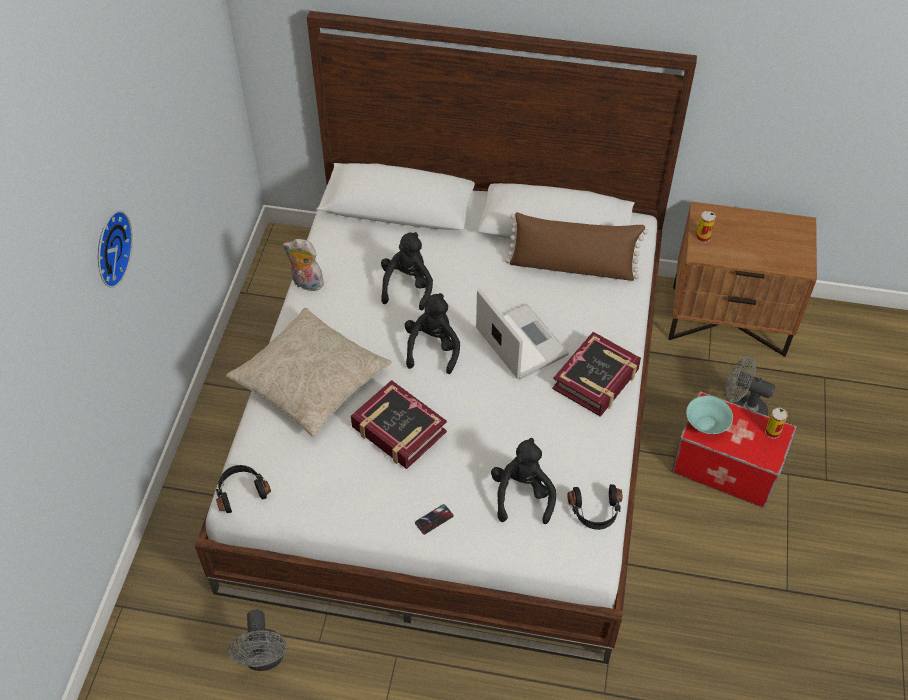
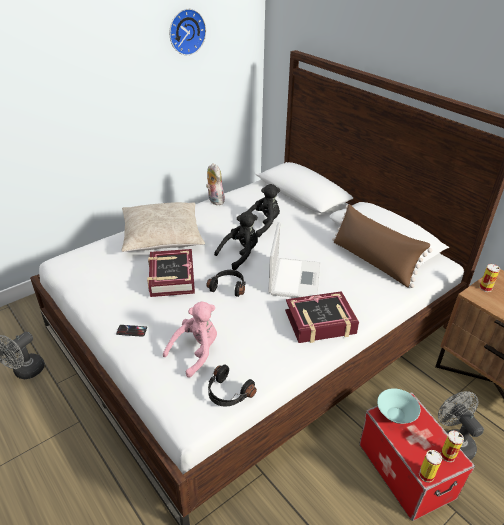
camera: 40 degrees right, 15 degrees down
wall clock [98,211,133,288] -> wall clock moved to [170,9,206,55]
black headphones [216,465,271,513] -> black headphones moved to [207,270,245,297]
black plush toy [491,437,556,524] -> pink plush toy [163,301,217,378]
none -> can [419,450,442,482]

